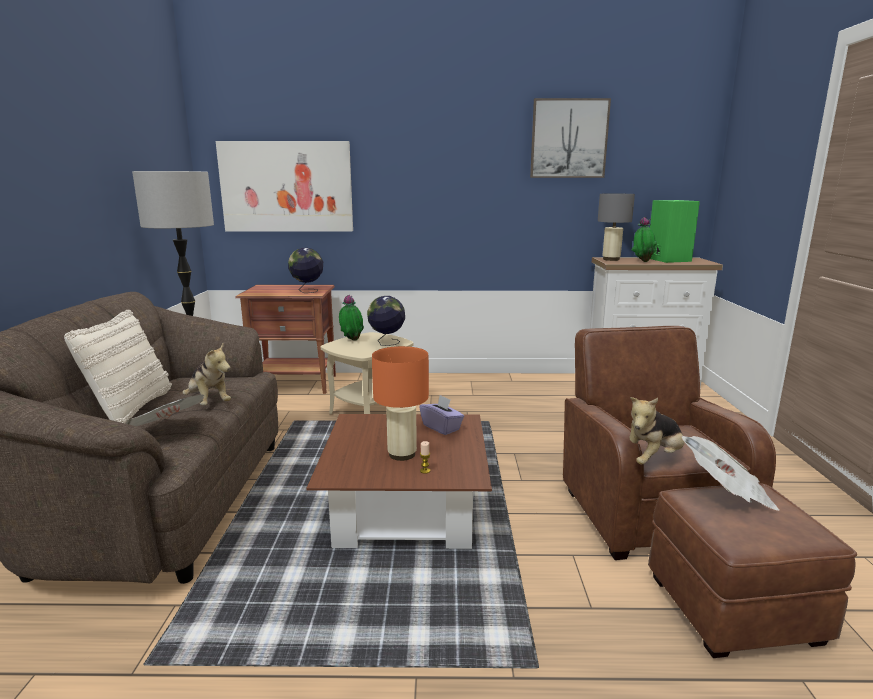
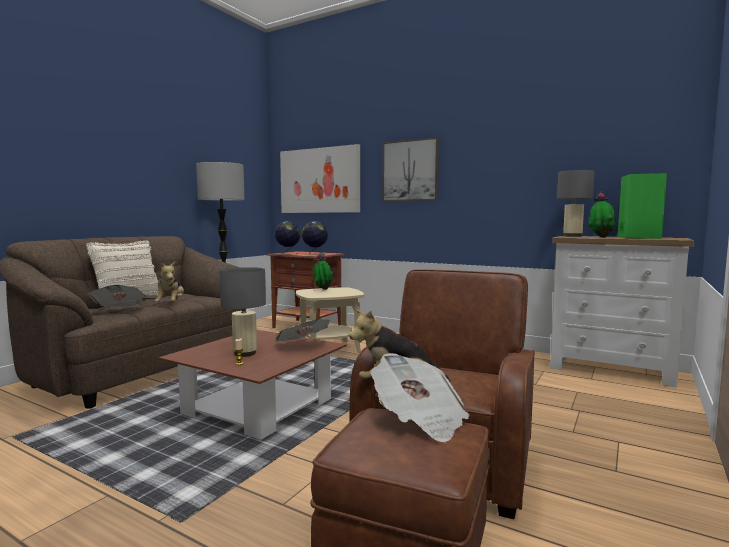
camera: 30 degrees right, 10 degrees down
globe [367,296,405,346] -> globe moved to [275,221,301,254]
orange table lamp [372,346,429,461] -> grey table lamp [220,267,266,357]
purple tissue box [419,395,464,435] -> newspaper [276,319,330,341]
picture [530,98,611,178] -> picture moved to [382,137,439,201]

